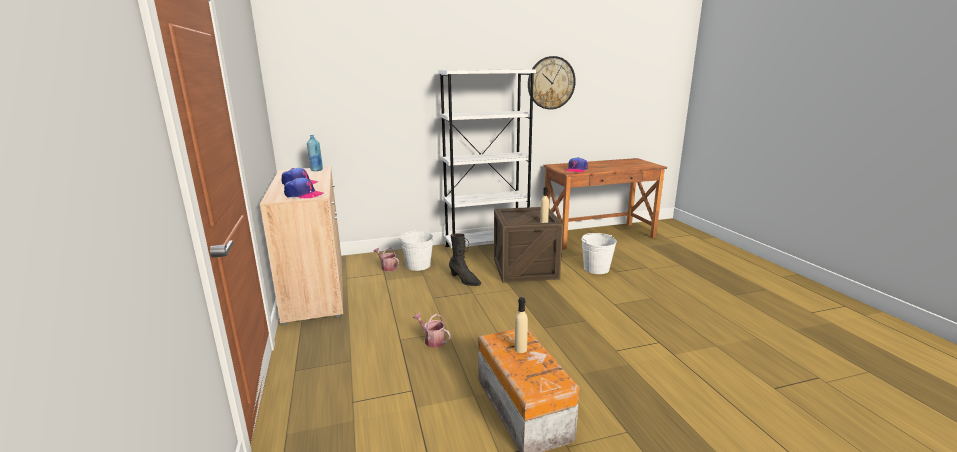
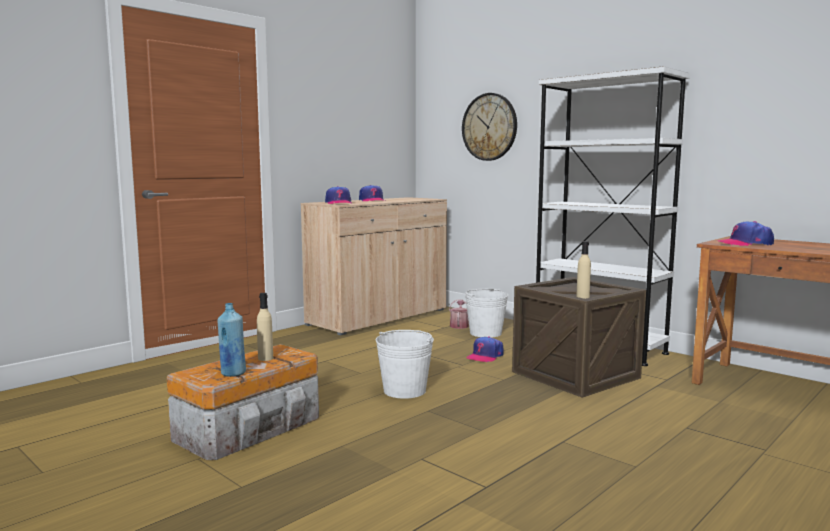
camera: 60 degrees right, 10 degrees down
blue bottle [307,135,323,171] -> blue bottle moved to [217,303,246,377]
watering can [413,313,451,348] -> none
black boot [449,233,481,286] -> cap [466,336,504,362]
wall clock [528,56,576,110] -> wall clock moved to [462,93,517,161]
white bucket [581,233,617,274] -> white bucket moved to [376,330,434,399]

